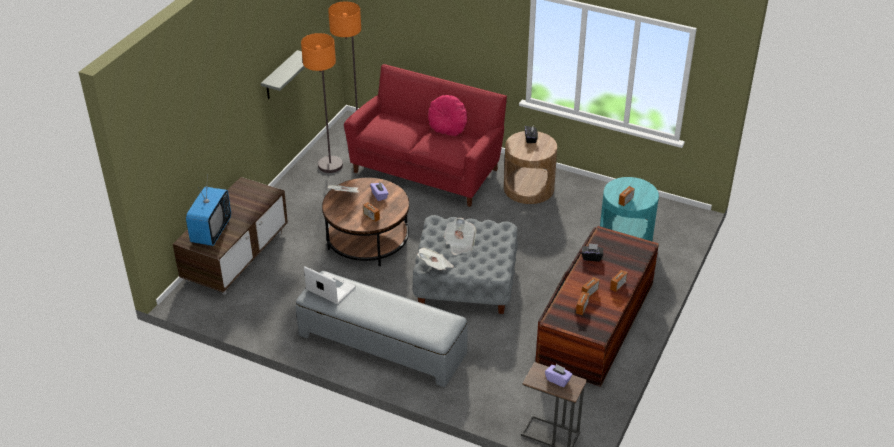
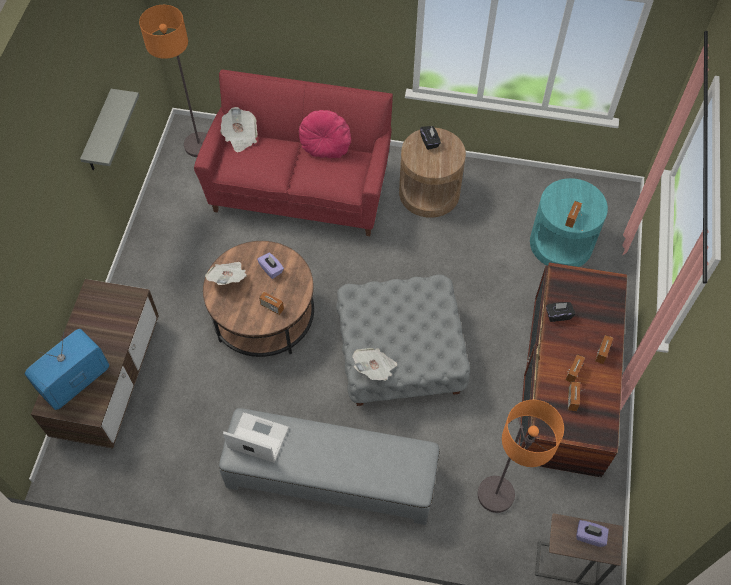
camera: 15 degrees left, 20 degrees up
television [186,174,231,246] -> television turned 135 degrees counterclockwise [24,329,109,410]
orange floor lamp [301,33,343,173] -> orange floor lamp moved to [477,400,564,513]
newspaper [443,218,476,255] -> newspaper moved to [220,107,257,152]

